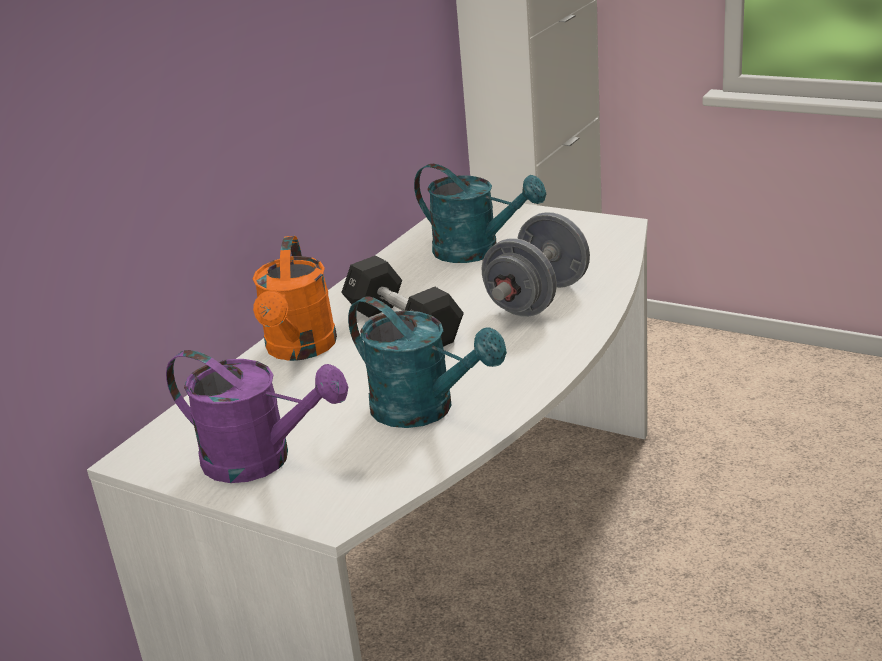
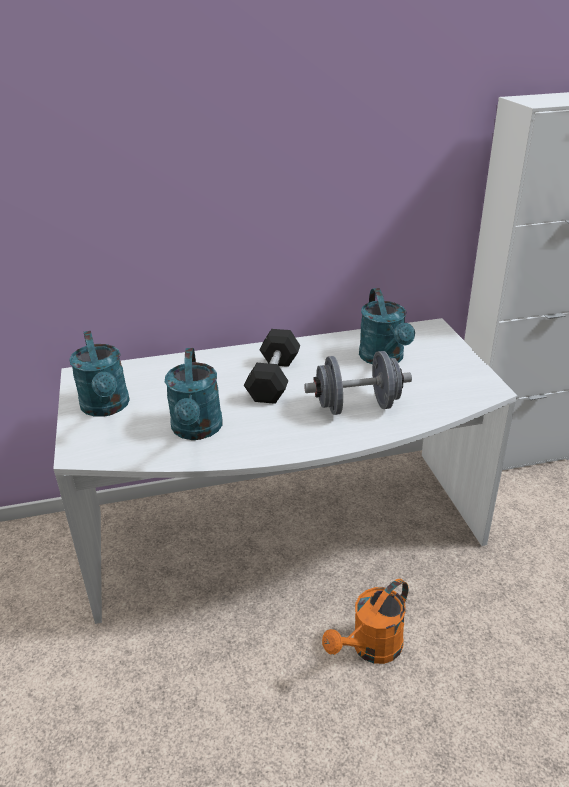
camera: 45 degrees right, 5 degrees up
purple watering can [166,350,348,483] -> turquoise watering can [69,331,130,417]
orange watering can [253,236,337,361] -> orange watering can moved to [322,579,409,664]

